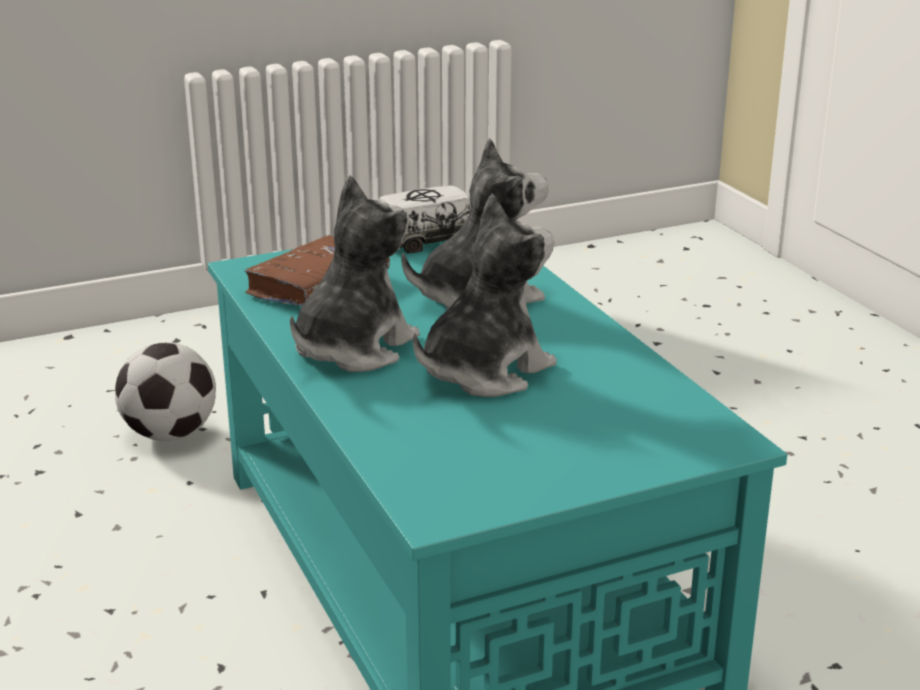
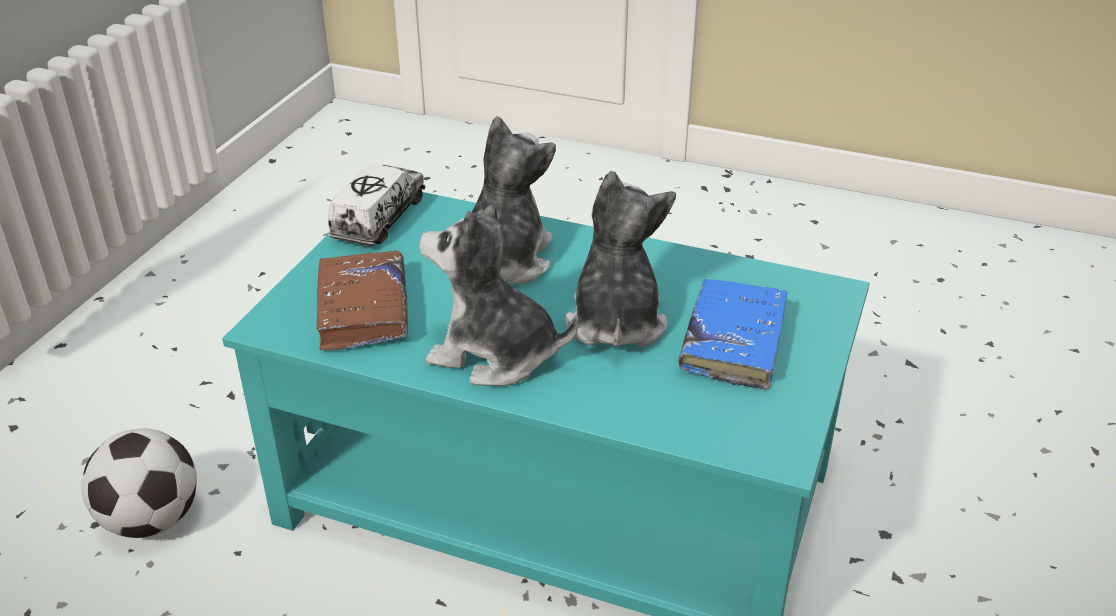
camera: 45 degrees left, 10 degrees up
plush toy [290,175,420,372] -> plush toy turned 60 degrees counterclockwise [419,200,579,386]
none -> blue book [678,279,788,390]

